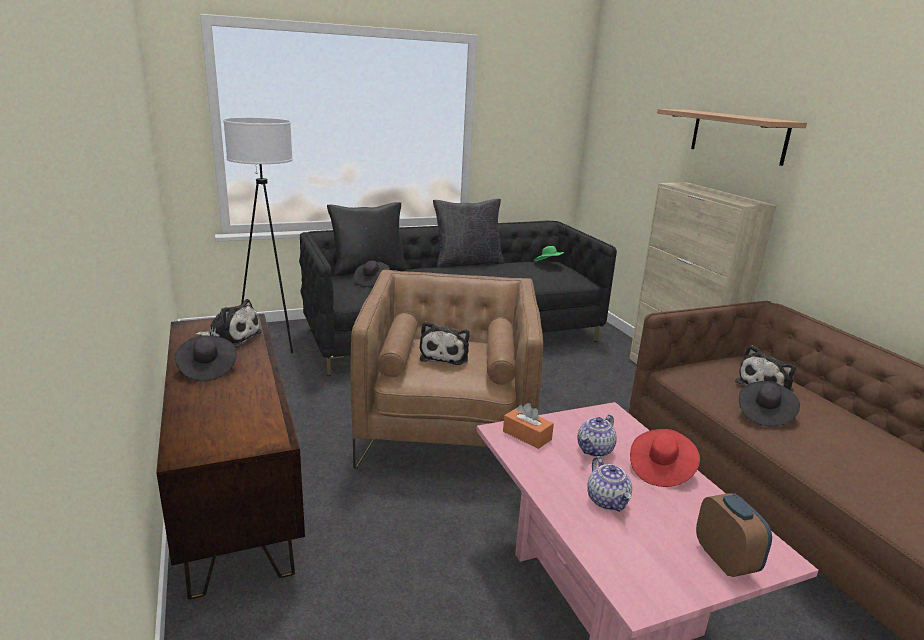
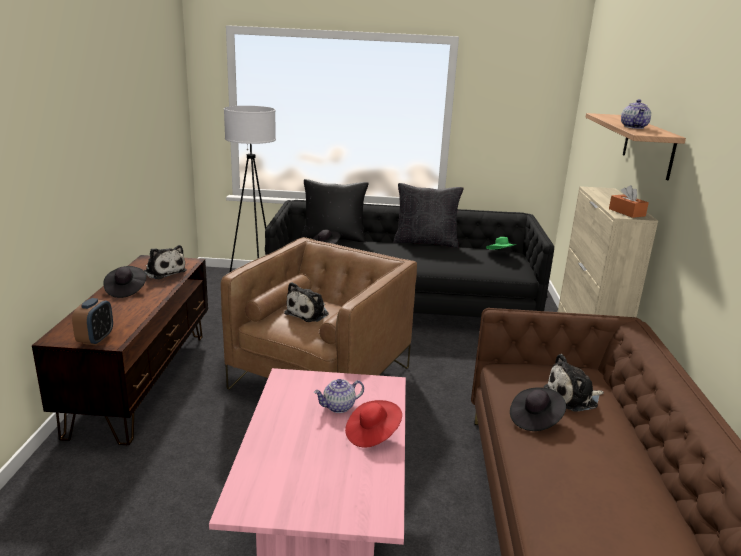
camera: 25 degrees right, 0 degrees up
orange tissue box [503,403,554,449] -> orange tissue box moved to [609,185,649,218]
teapot [587,456,632,512] -> teapot moved to [621,99,651,129]
alarm clock [696,493,772,577] -> alarm clock moved to [72,298,113,346]

